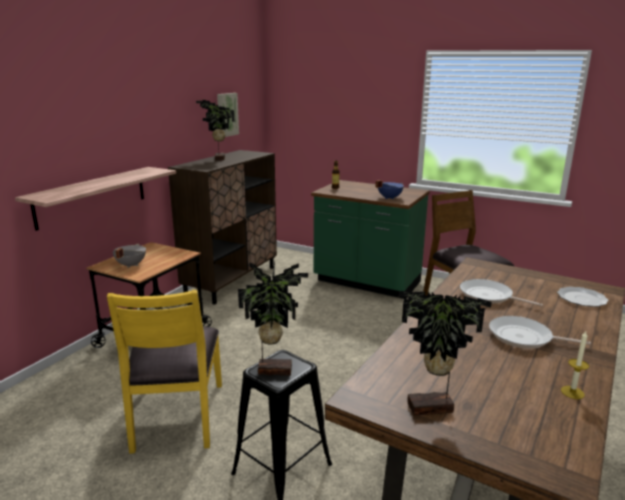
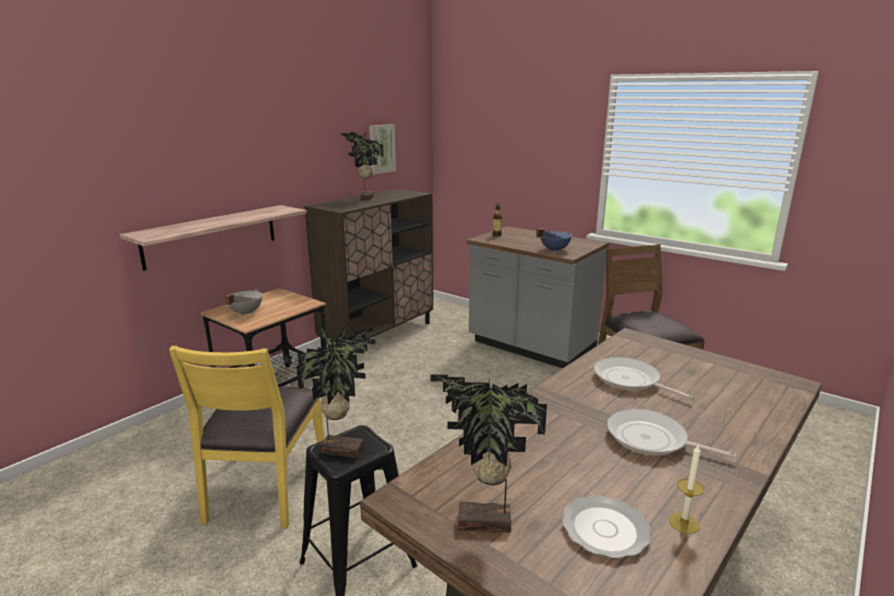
camera: 10 degrees right, 0 degrees up
green counter [311,180,430,299] -> grey counter [466,226,609,368]
plate [557,287,608,307] -> plate moved to [562,495,651,559]

